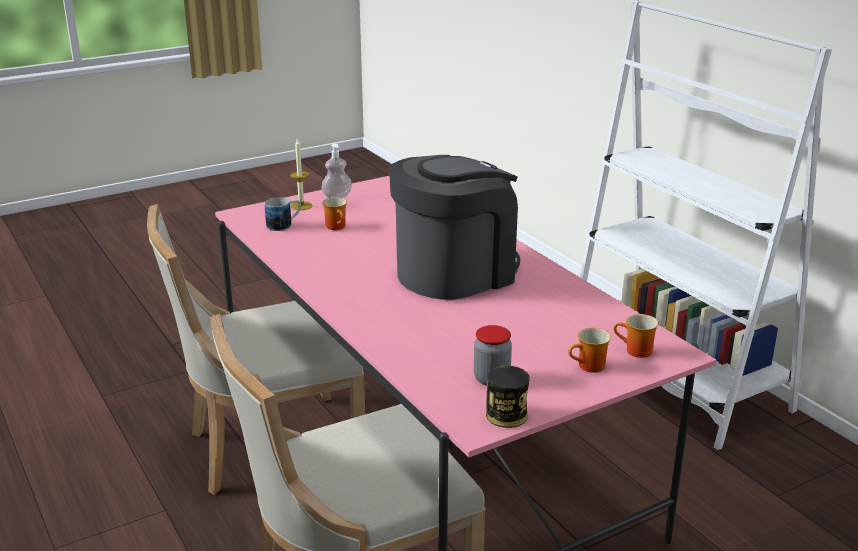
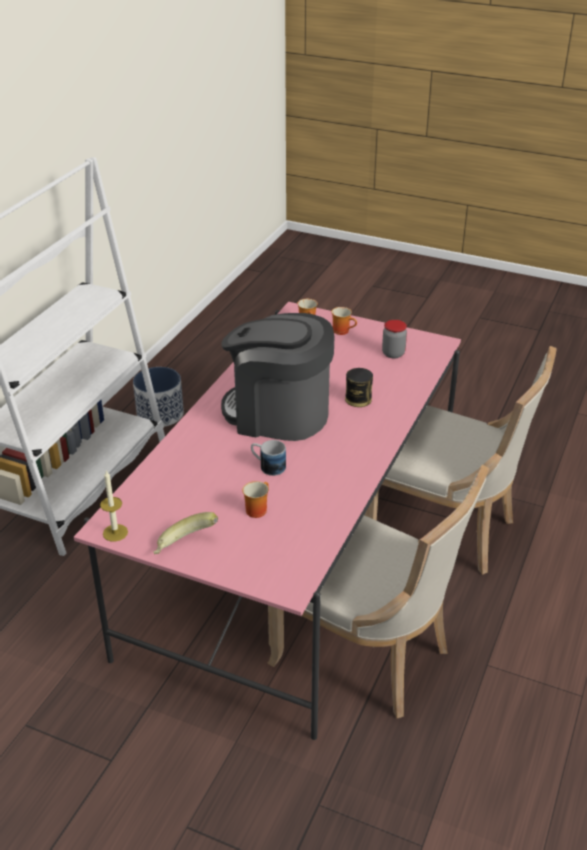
camera: 125 degrees left, 10 degrees up
mug [265,197,301,231] -> mug moved to [251,440,286,476]
candle [290,139,312,210] -> candle moved to [100,471,128,542]
soap dispenser [321,144,352,198] -> banana [154,512,218,554]
can [486,366,530,428] -> can moved to [345,368,373,407]
none -> planter [133,367,184,427]

